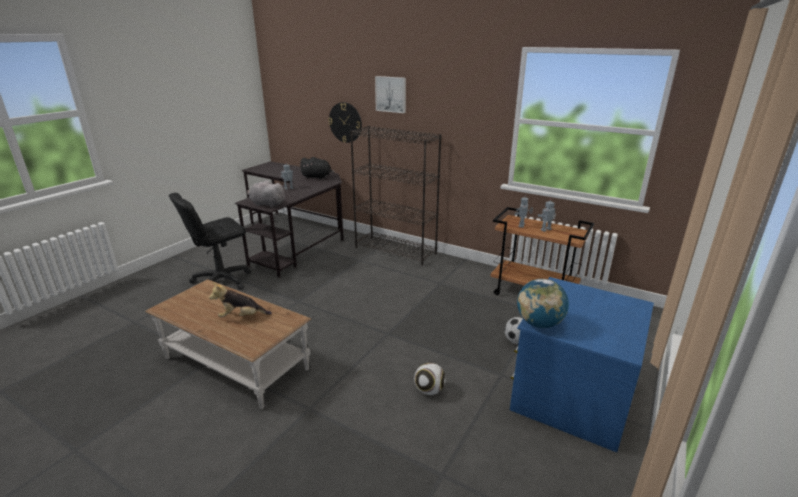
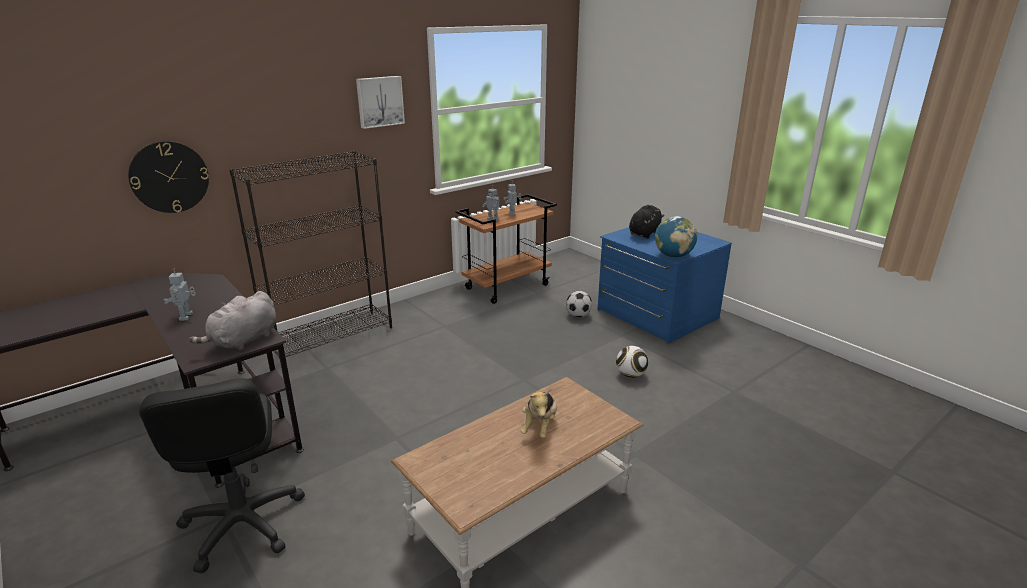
camera: 70 degrees left, 0 degrees up
black plush toy [300,157,335,179] -> black plush toy moved to [629,205,664,238]
picture [375,76,406,113] -> picture moved to [356,76,405,129]

